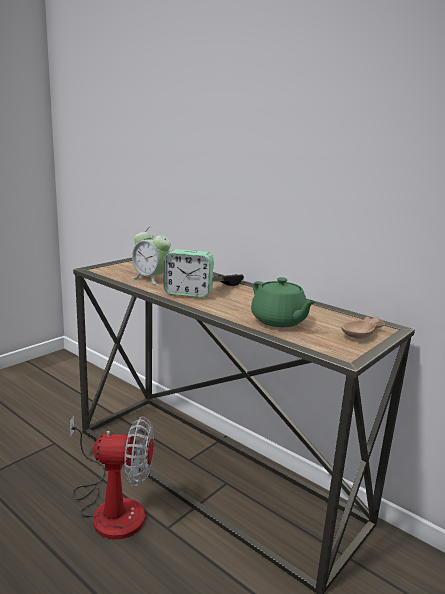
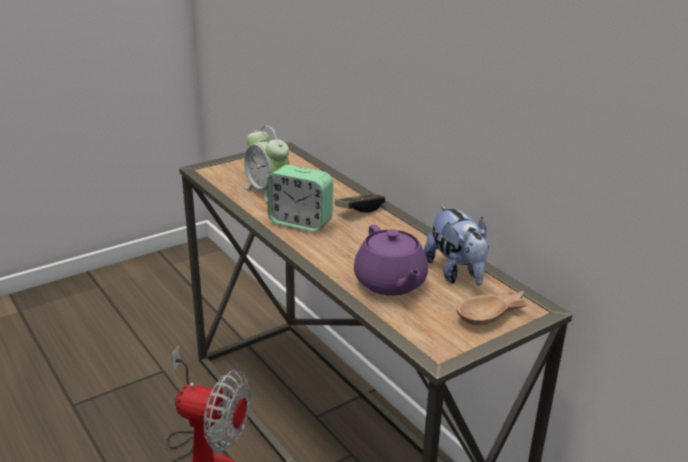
camera: 15 degrees right, 10 degrees up
green teapot [251,277,316,327] -> purple teapot [354,224,428,296]
none -> plush toy [424,205,489,286]

